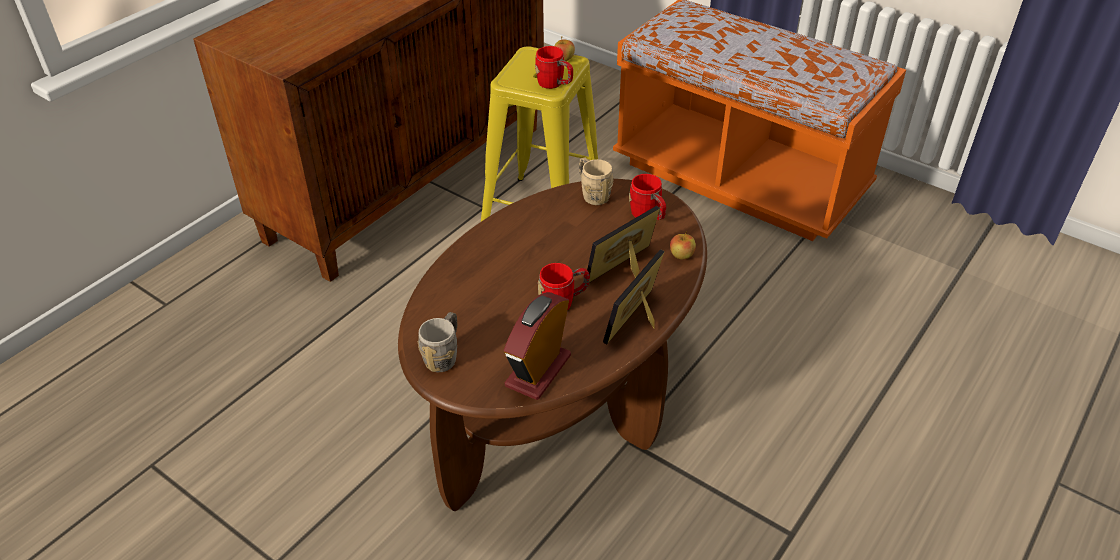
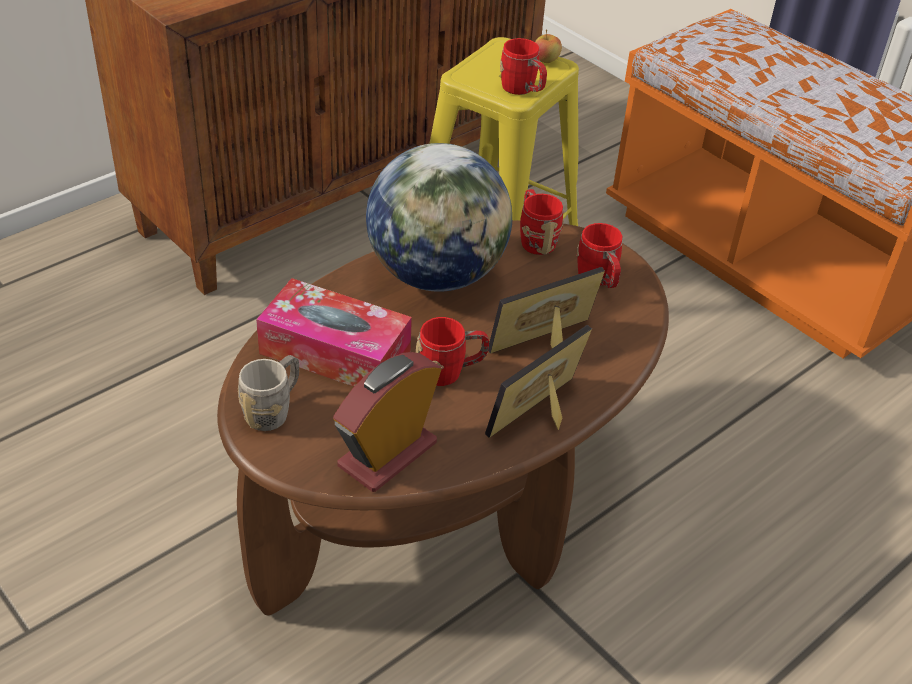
camera: 10 degrees right, 0 degrees up
beige mug [579,158,614,205] -> red mug [520,189,564,255]
apple [670,231,696,259] -> none
none -> tissue box [256,278,412,387]
none -> globe [366,143,512,292]

